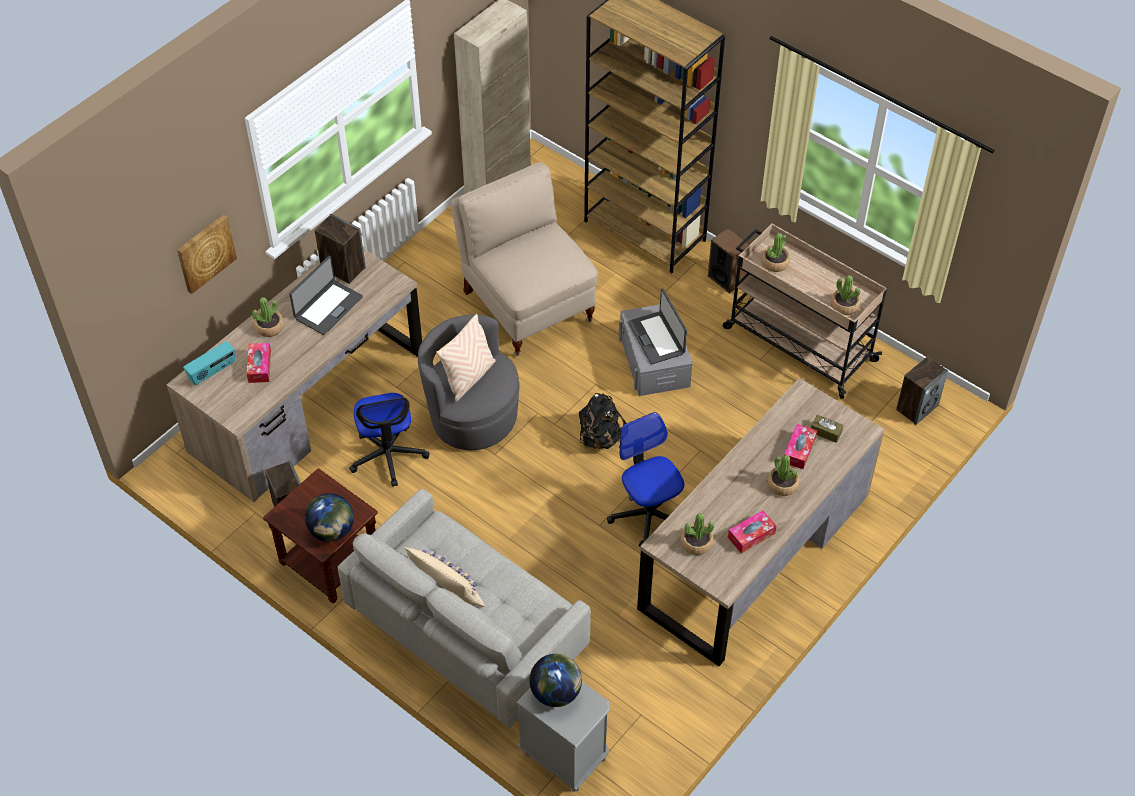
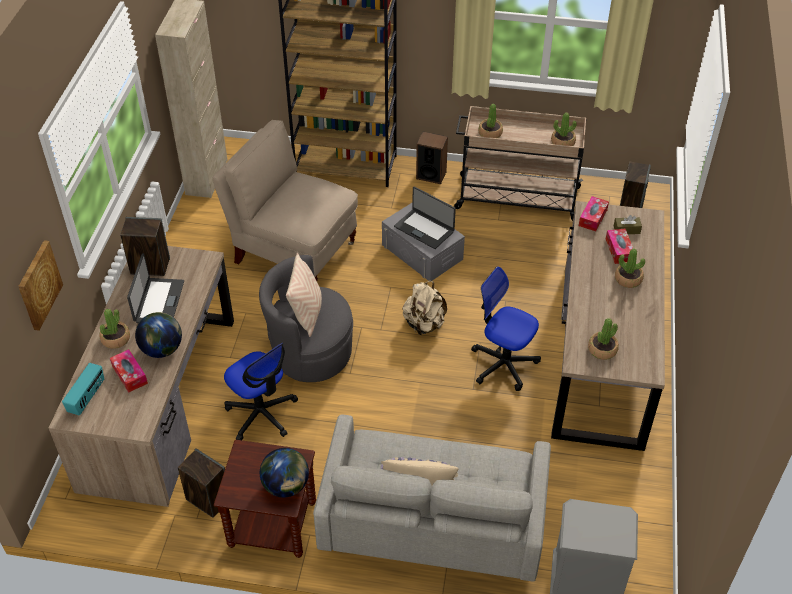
camera: 30 degrees left, 5 degrees down
globe [529,654,582,707] -> globe moved to [135,312,182,358]
black backpack [579,393,627,449] -> beige backpack [402,281,447,335]
tissue box [728,510,777,553] -> tissue box moved to [579,196,609,231]

